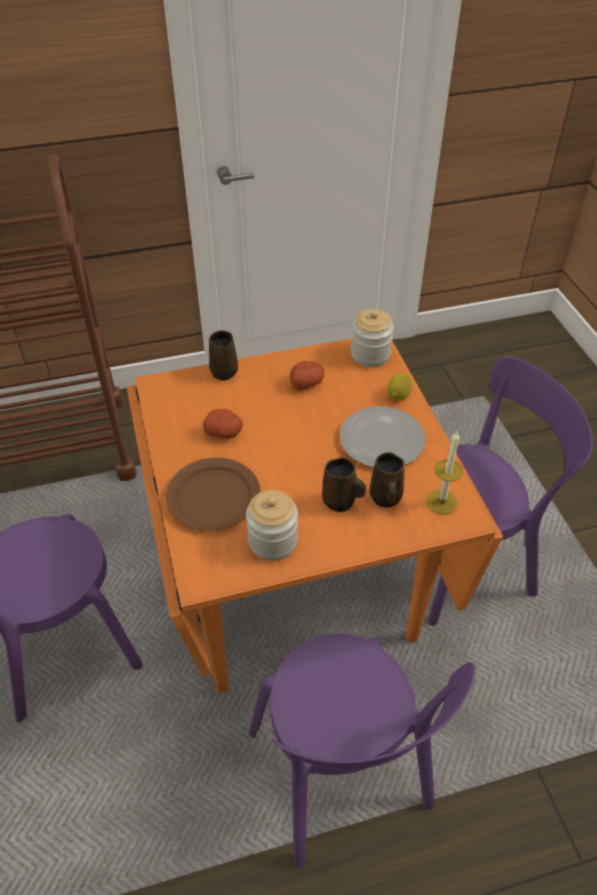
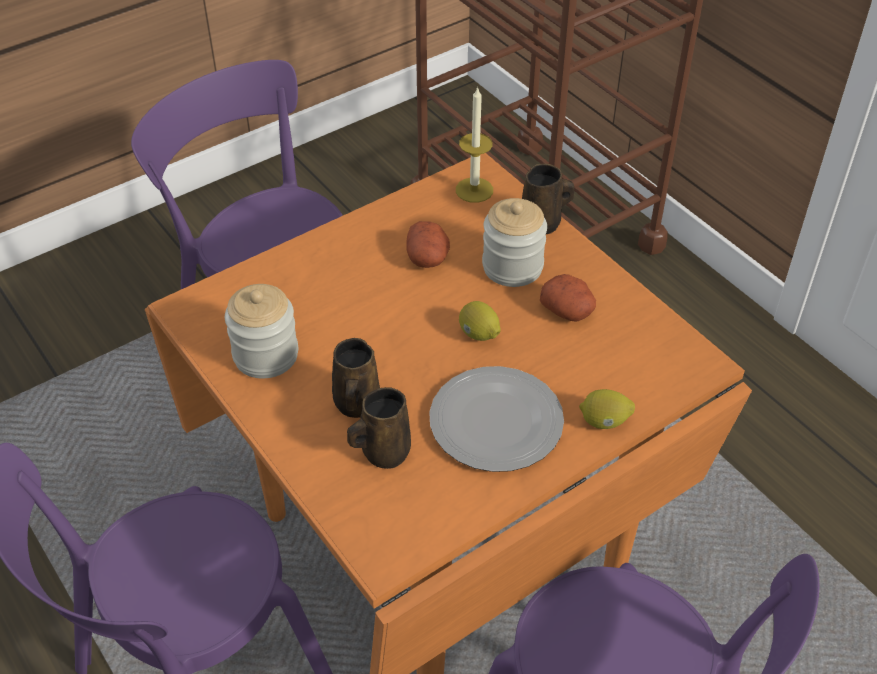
camera: 70 degrees right, 0 degrees up
brown plate [166,458,260,531] -> none
jar [351,309,394,367] -> jar moved to [482,198,547,287]
candle [426,432,463,515] -> candle moved to [456,86,493,203]
none -> lemon [459,301,501,341]

